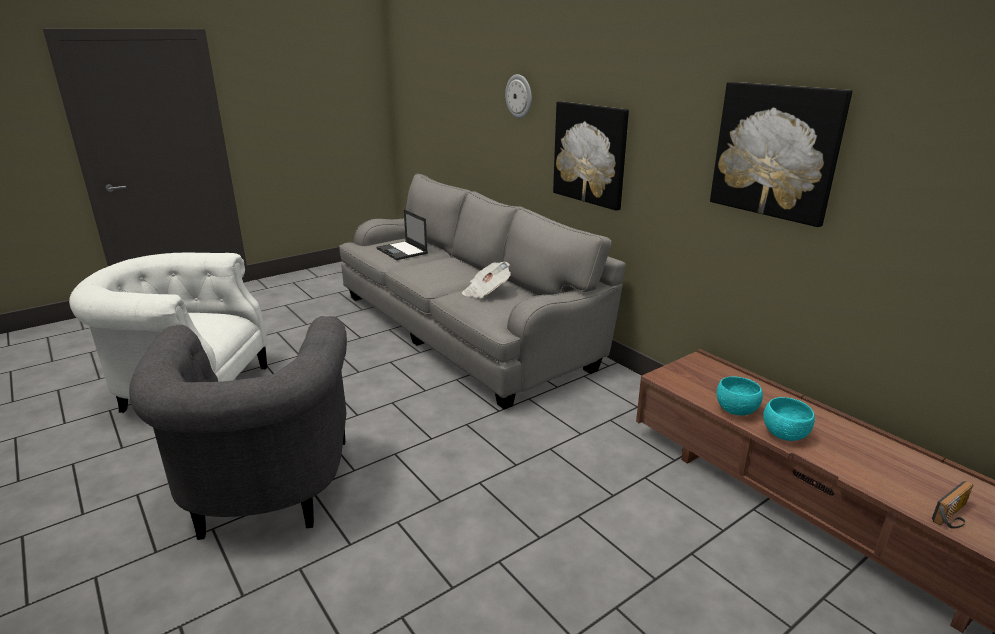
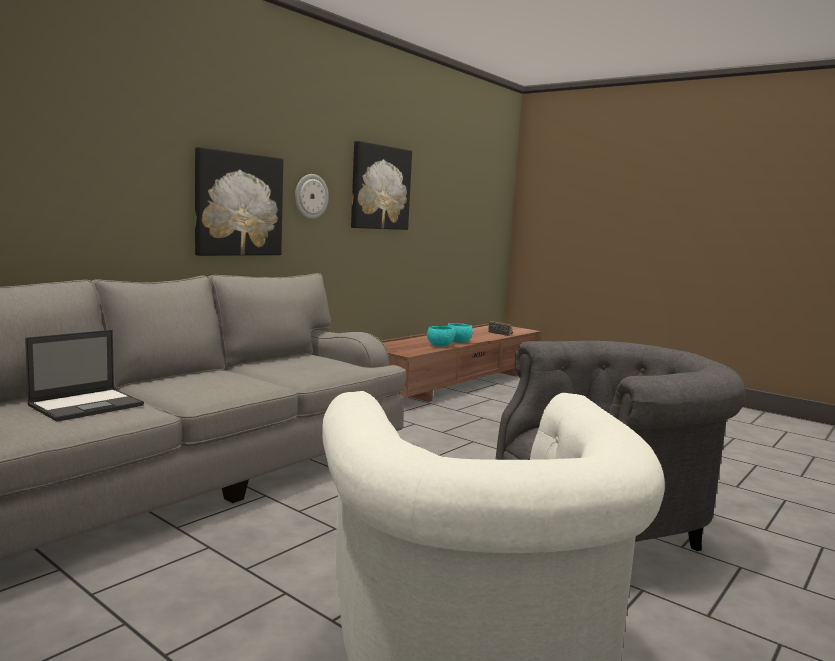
camera: 105 degrees left, 15 degrees down
newspaper [462,262,511,299] -> none
wall clock [505,74,532,118] -> wall clock moved to [295,174,329,219]

